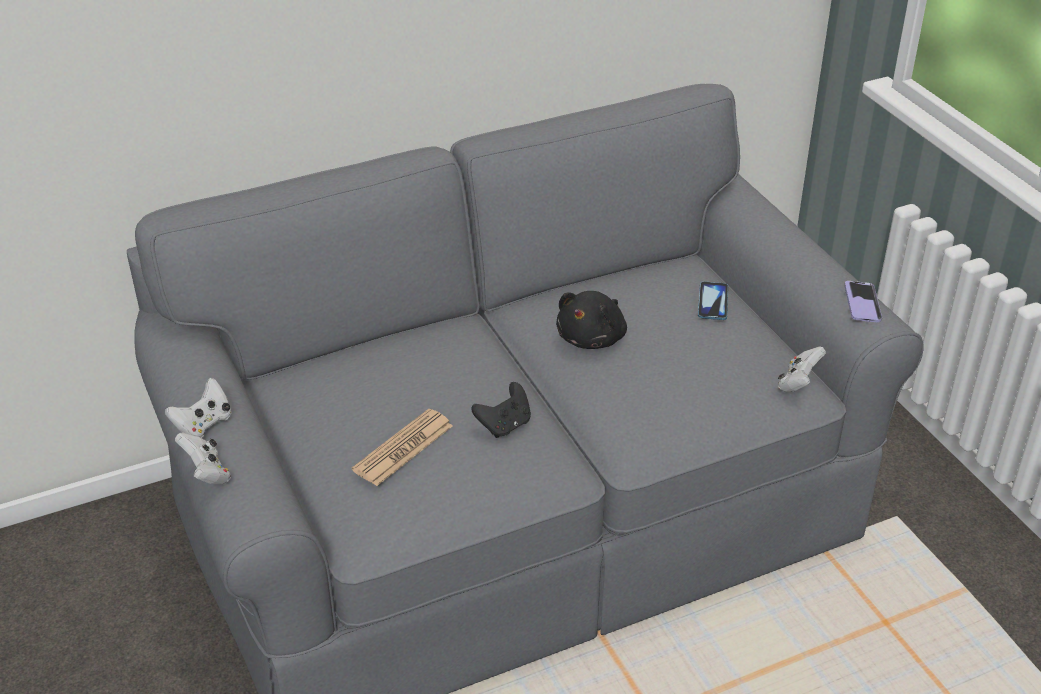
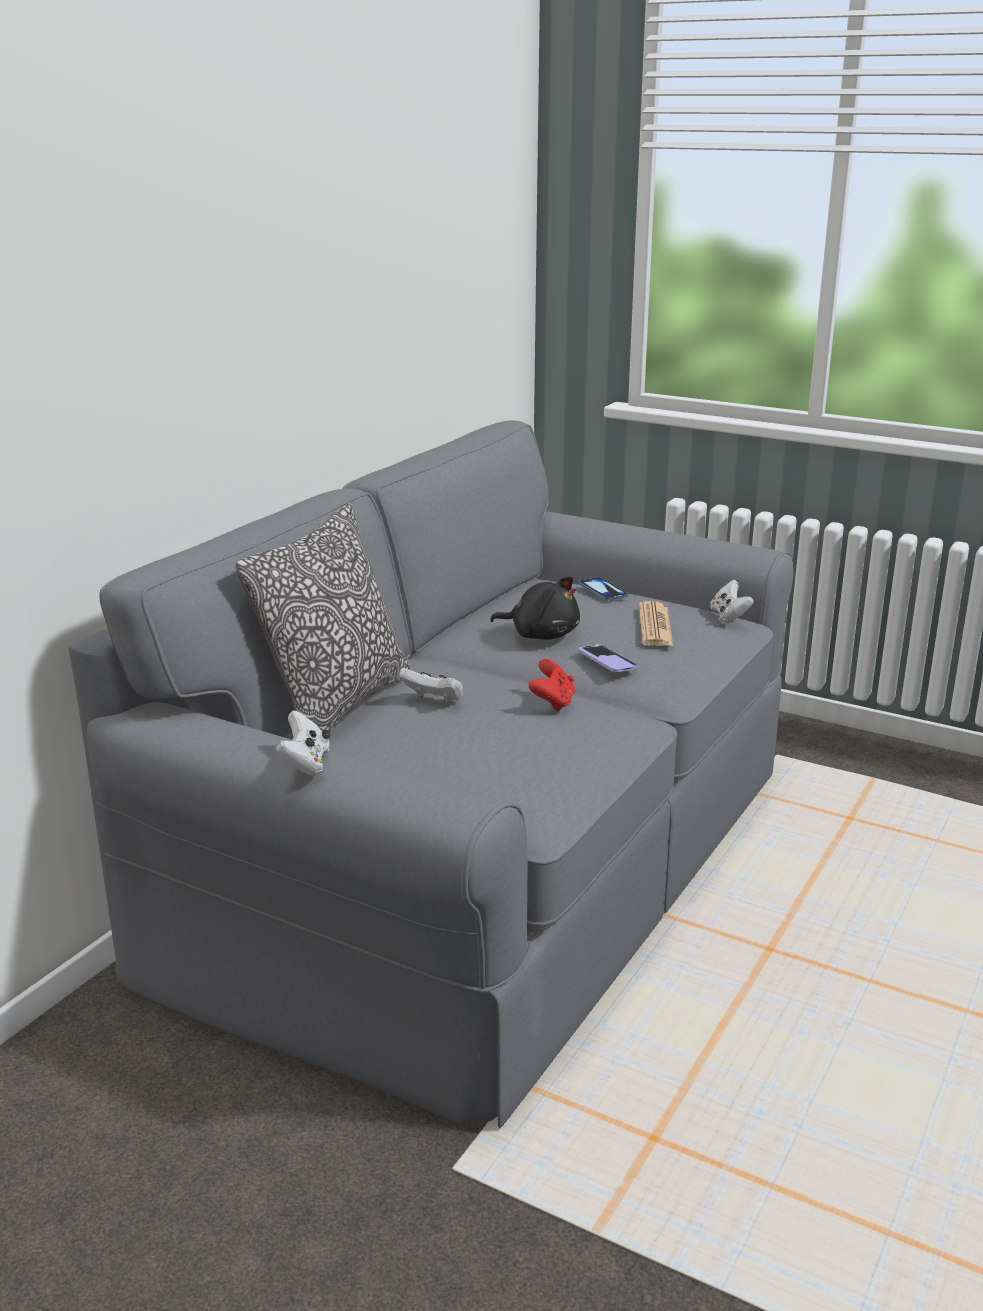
camera: 35 degrees left, 15 degrees down
white game controller [175,433,231,485] -> white game controller moved to [399,668,463,703]
newspaper [352,409,453,486] -> newspaper moved to [638,601,673,646]
black game controller [471,382,531,438] -> red game controller [529,659,575,712]
black plush toy [556,291,627,349] -> black plush toy turned 60 degrees counterclockwise [490,576,580,640]
phone [844,281,882,323] -> phone moved to [578,644,638,672]
none -> pillow [236,504,410,733]

